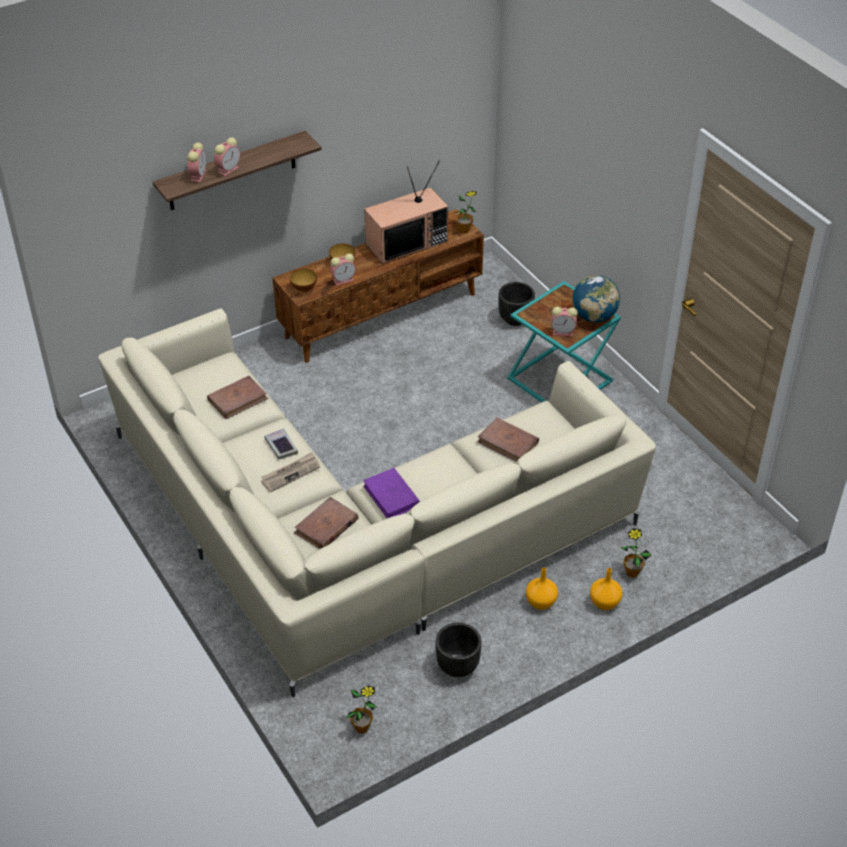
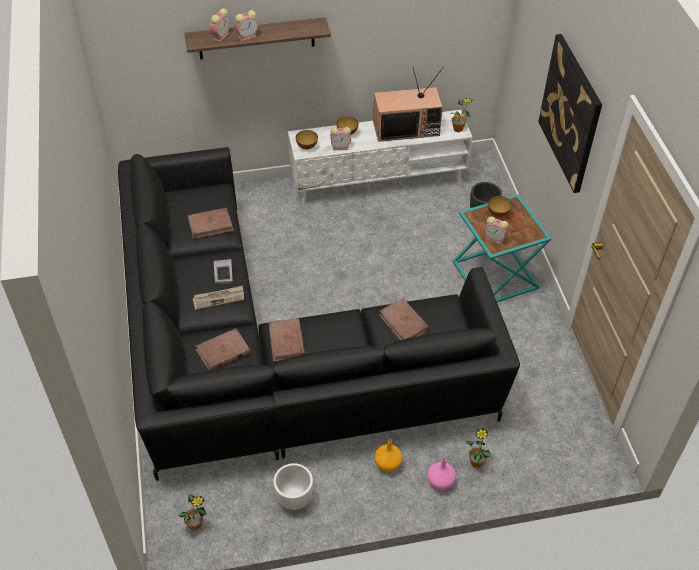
camera: 20 degrees right, 5 degrees up
beige sofa [98,308,656,697] -> black sofa [118,147,520,481]
brown tv stand [273,209,484,363] -> white tv stand [288,110,472,205]
purple book [363,468,420,518] -> brown book [269,318,305,362]
black planter [436,623,482,677] -> white planter [273,463,313,510]
globe [572,275,620,323] -> none
orange vase [590,568,622,610] -> pink vase [427,458,456,491]
none -> bowl [488,196,512,217]
none -> picture [538,34,602,193]

